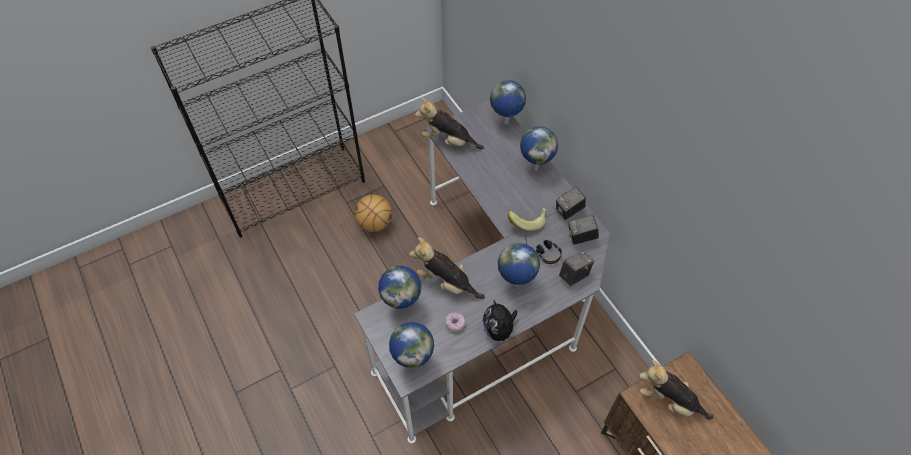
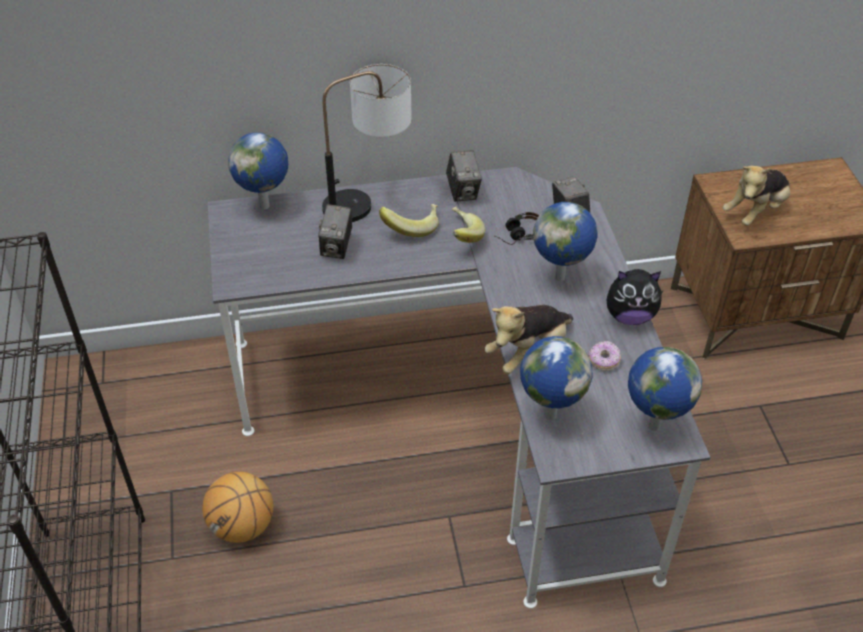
camera: 70 degrees left, 10 degrees down
plush toy [415,98,484,149] -> none
globe [520,127,558,171] -> table lamp [322,64,412,222]
camera [568,215,599,245] -> camera moved to [318,204,352,259]
none -> banana [379,204,439,237]

